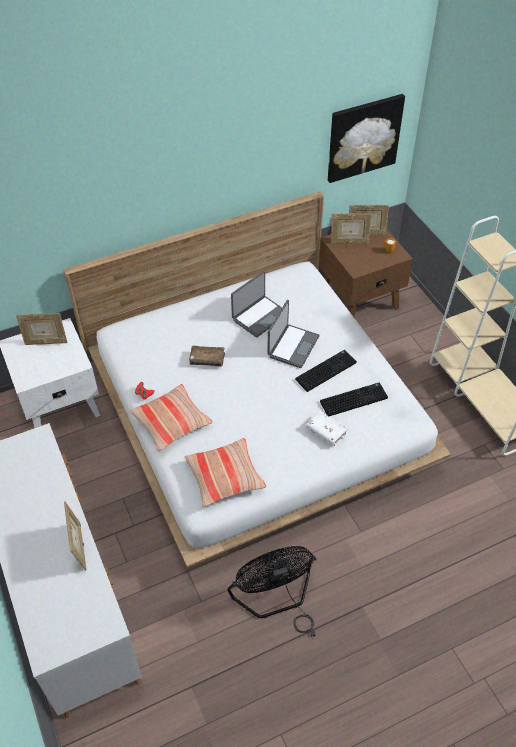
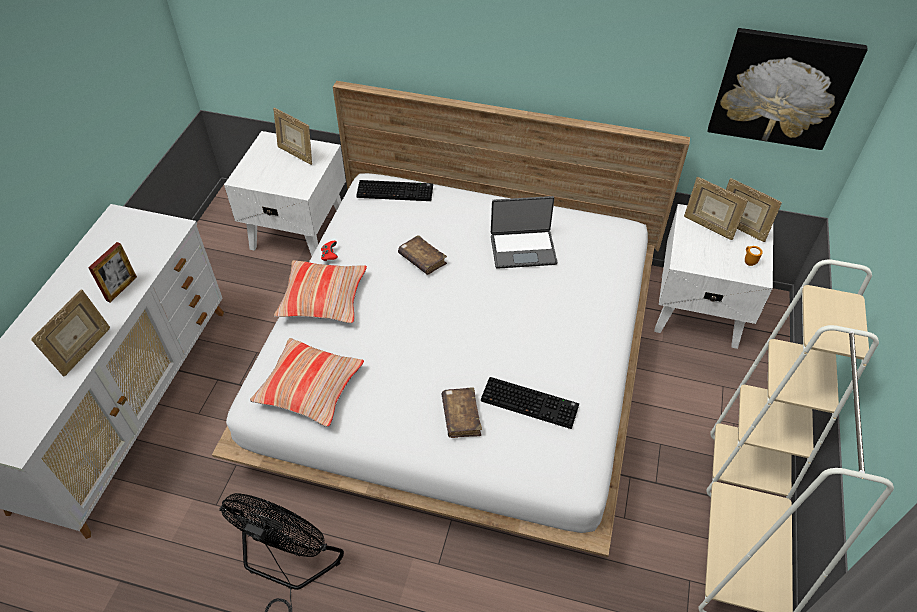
camera: 40 degrees right, 0 degrees up
laptop [268,300,320,368] -> none
keyboard [295,350,357,392] -> keyboard moved to [356,180,433,201]
white book [306,411,348,446] -> brown book [441,388,482,438]
brown nightstand [319,230,413,317] -> white nightstand [654,204,773,349]
none -> picture frame [88,242,137,302]

